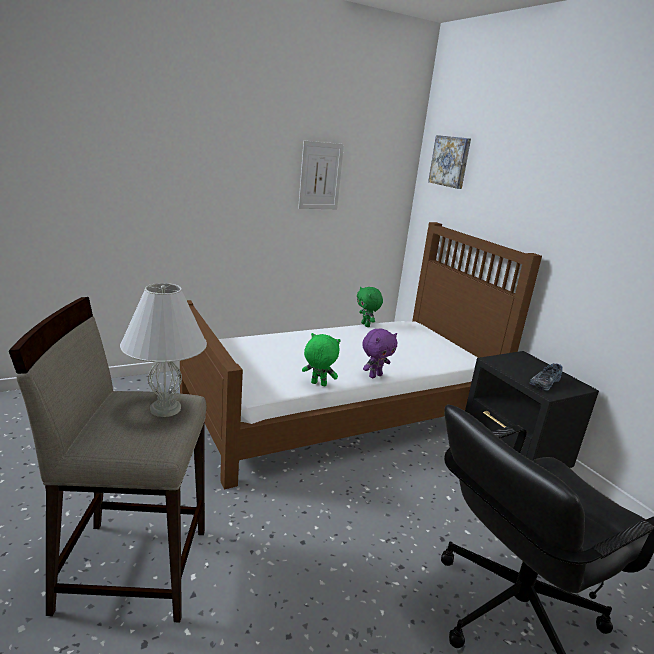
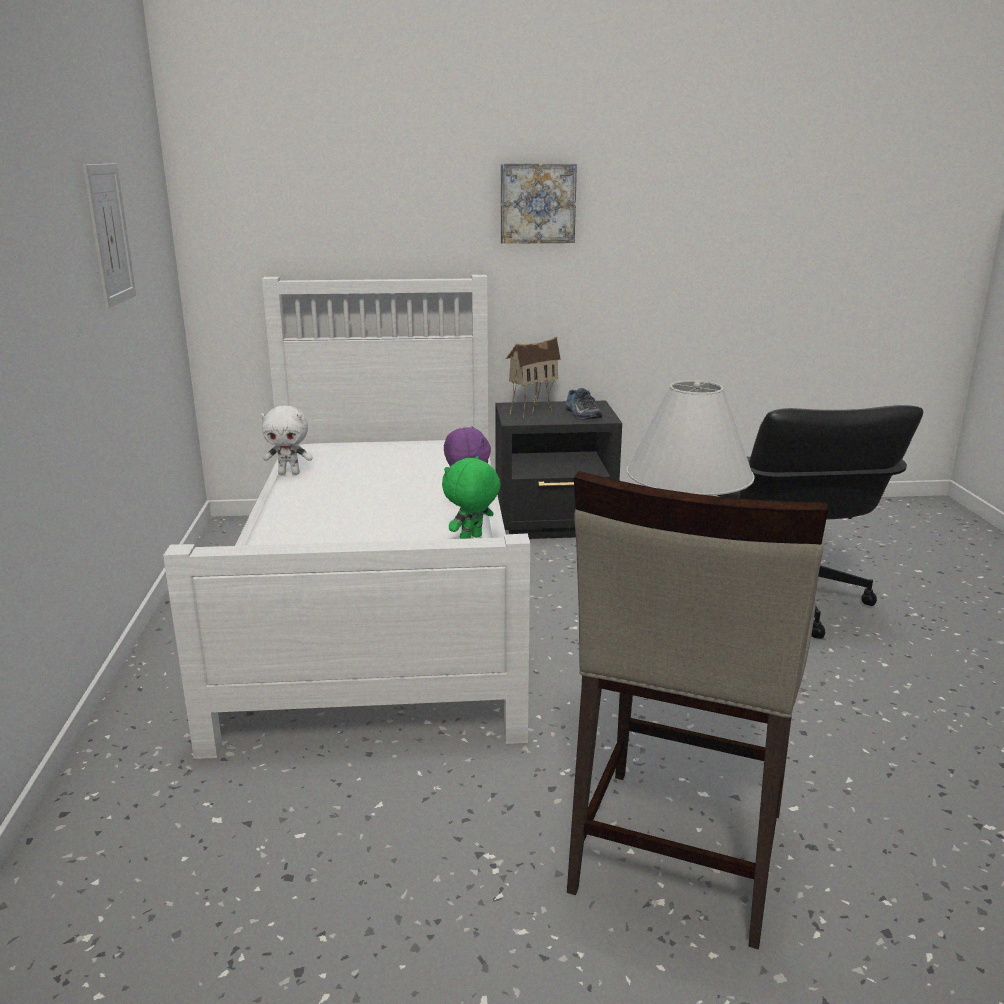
camera: 65 degrees left, 0 degrees up
brown bed [180,222,542,490] -> white bed [163,275,530,759]
green plush toy [357,287,383,327] -> white plush toy [261,405,313,475]
picture [428,135,471,189] -> picture moved to [501,164,577,244]
none -> toy house [506,337,561,418]

